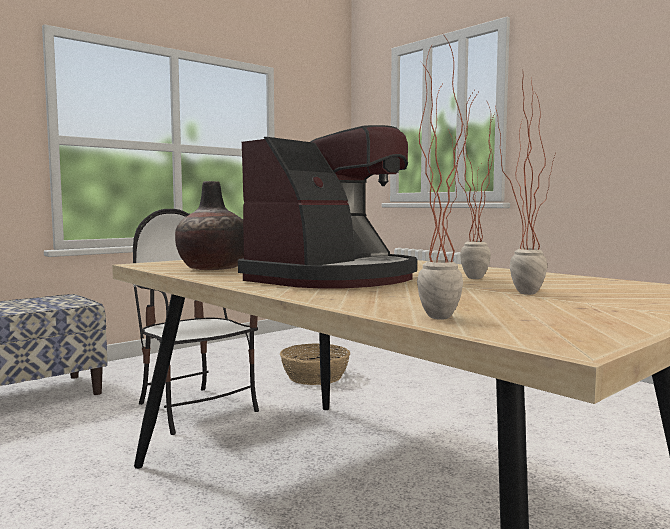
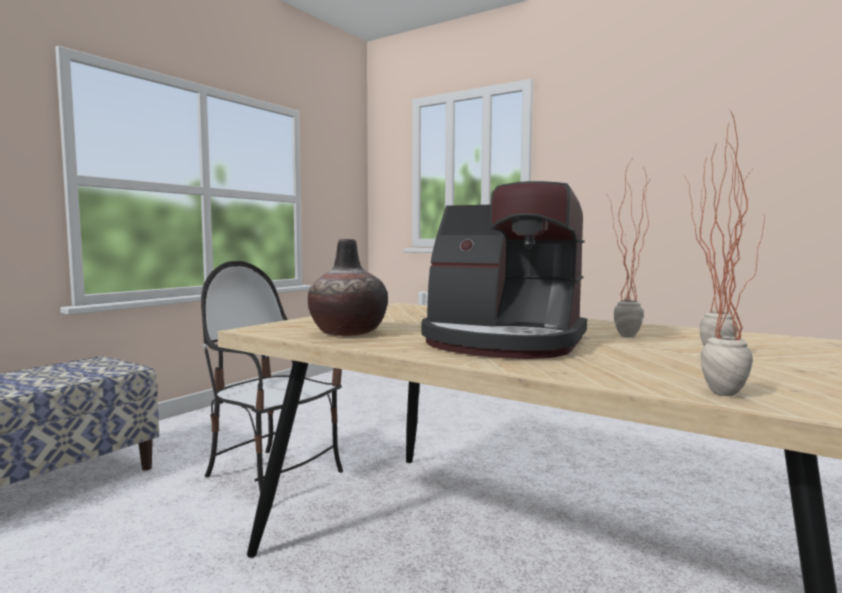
camera: 15 degrees left, 0 degrees up
coffee machine [238,125,417,288] -> coffee machine turned 90 degrees clockwise [421,181,587,359]
basket [280,344,350,385] -> none

